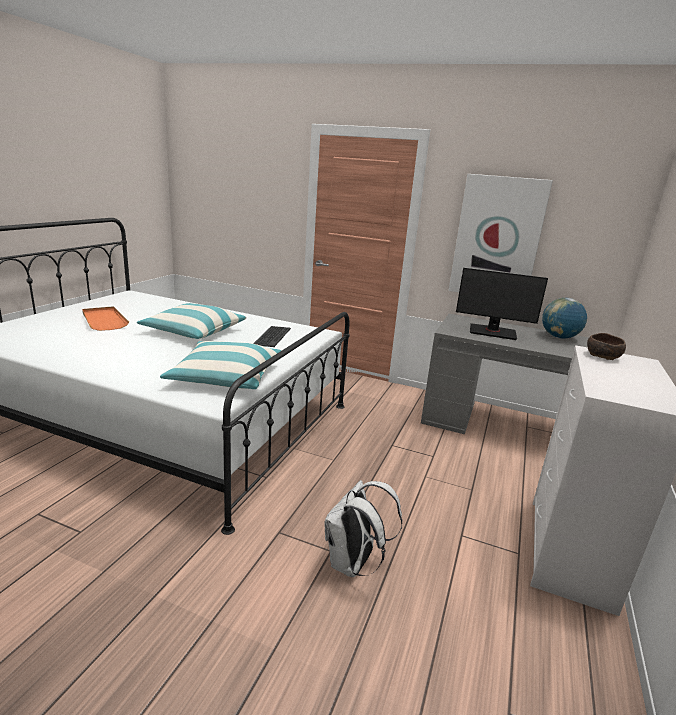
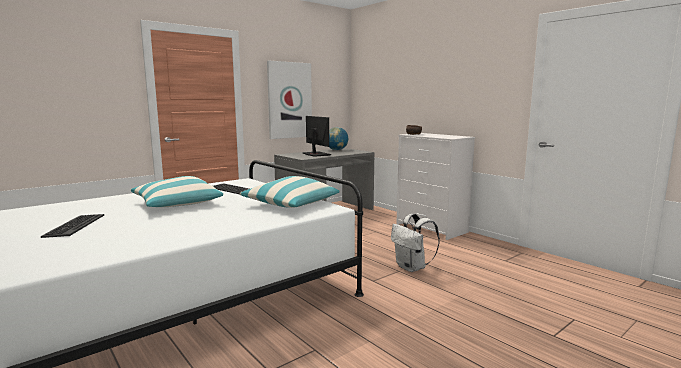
camera: 60 degrees left, 10 degrees down
orange tray [82,306,129,331] -> keyboard [41,214,104,238]
monitor [456,268,548,340] -> monitor turned 75 degrees counterclockwise [302,116,331,157]

